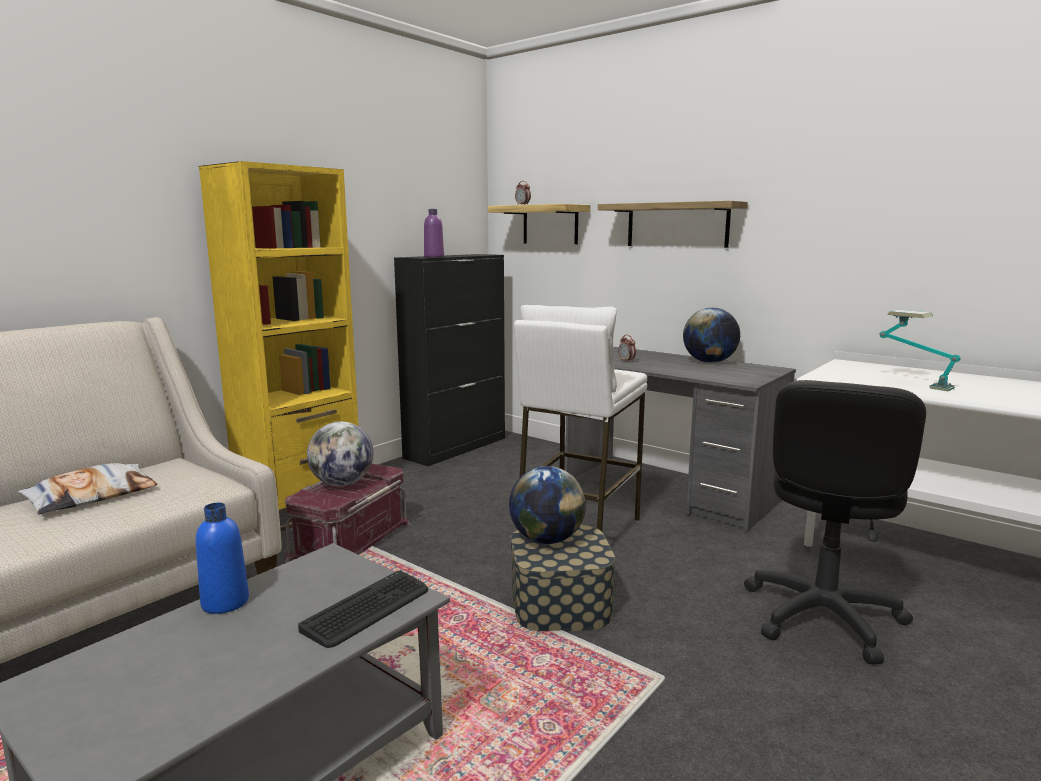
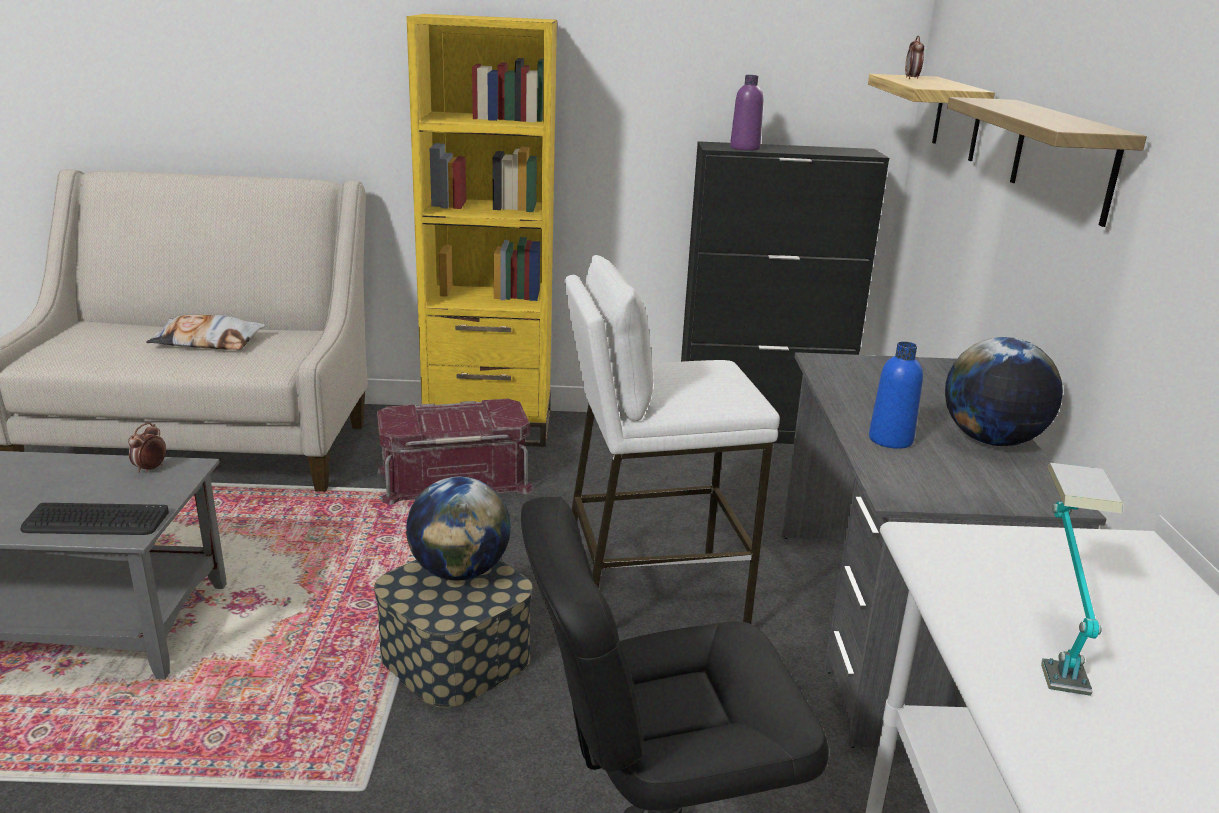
camera: 50 degrees right, 10 degrees up
blue bottle [196,503,249,614] -> blue bottle moved to [869,342,923,449]
globe [307,421,374,486] -> none
alarm clock [618,335,636,363] -> alarm clock moved to [128,423,166,473]

